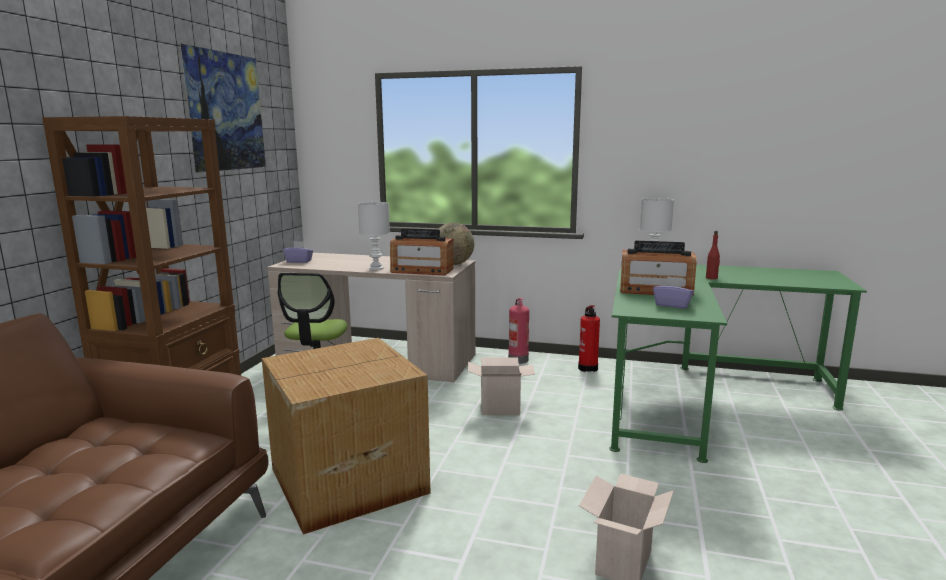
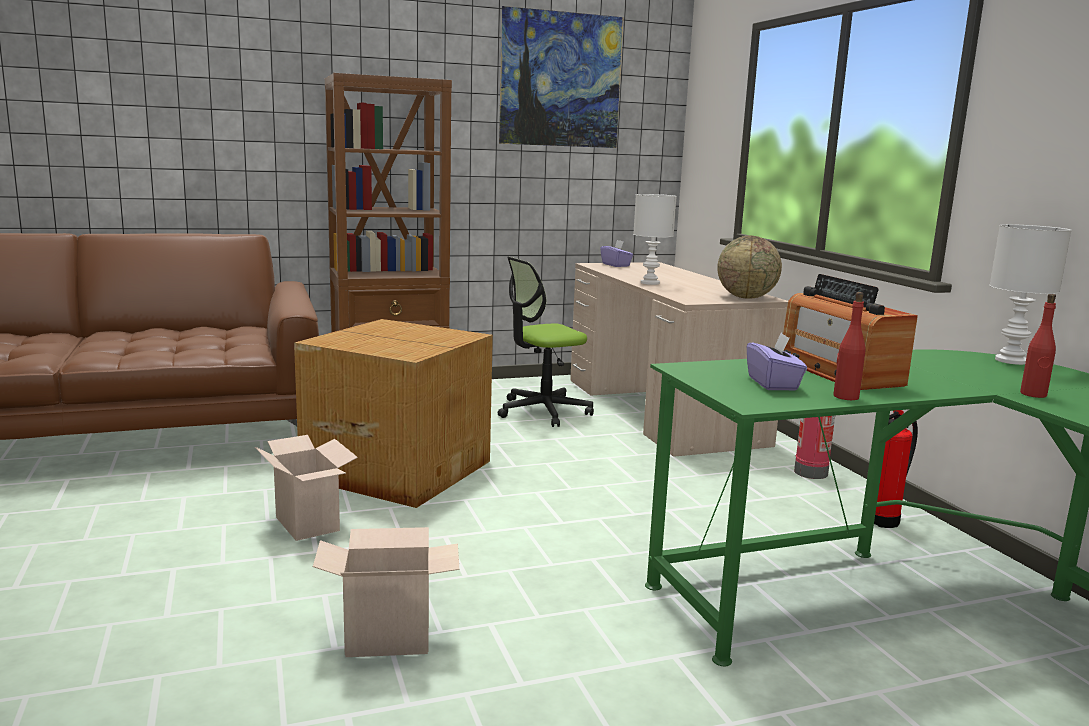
camera: 55 degrees right, 0 degrees up
radio [390,228,454,275] -> none
cardboard box [468,357,535,415] -> cardboard box moved to [255,435,358,541]
none -> red bottle [833,292,866,400]

